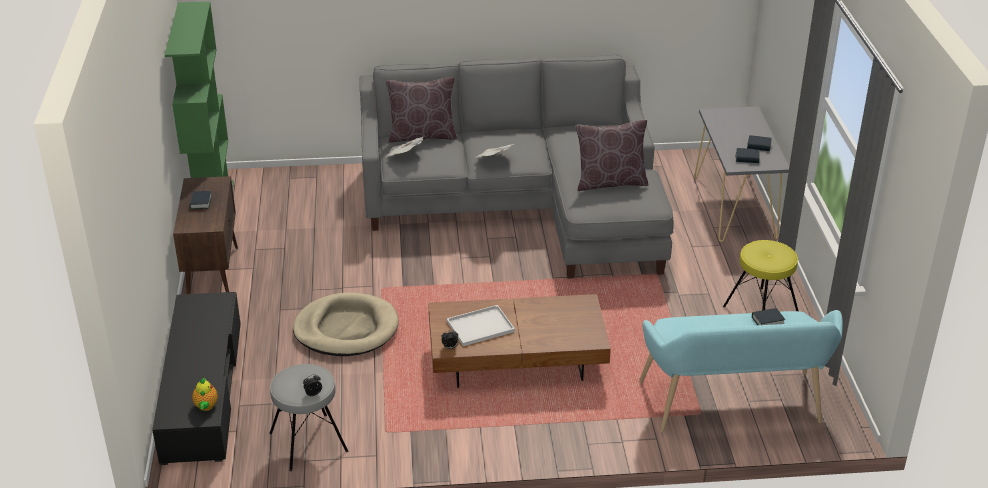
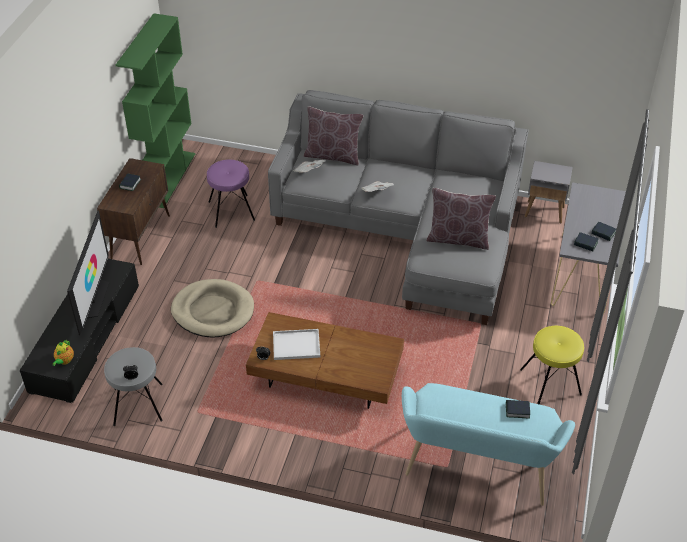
camera: 20 degrees right, 10 degrees up
none -> television [67,211,109,335]
none -> purple stool [207,160,255,228]
none -> grey side table [525,161,573,223]

